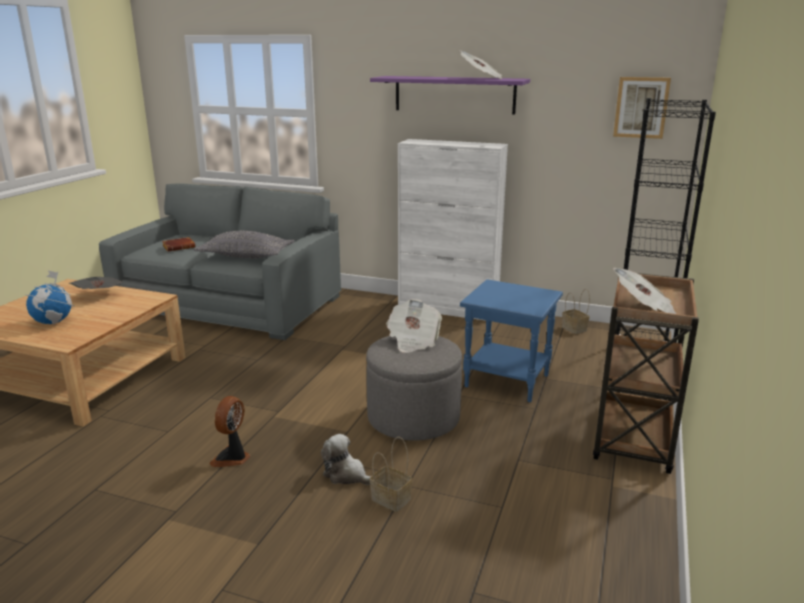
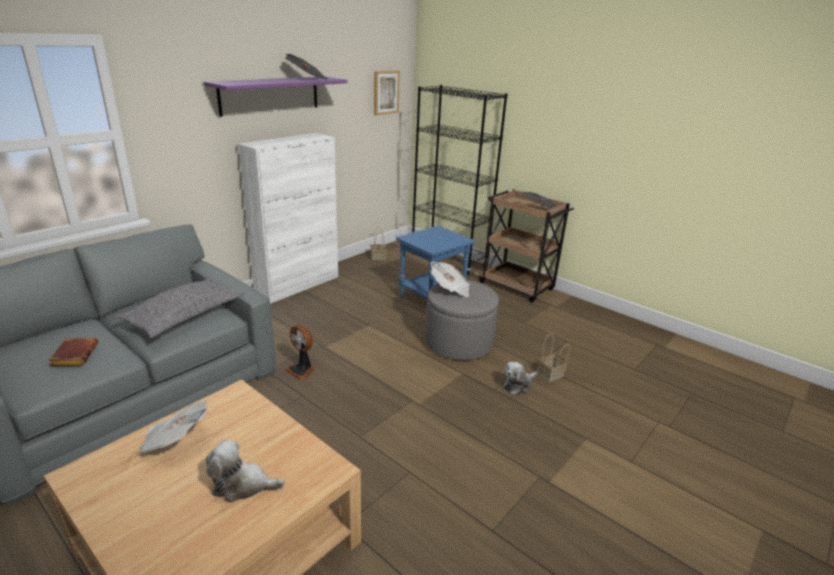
camera: 70 degrees left, 5 degrees up
globe [26,271,74,324] -> plush toy [206,440,285,503]
fan [209,396,250,467] -> fan moved to [285,324,315,380]

